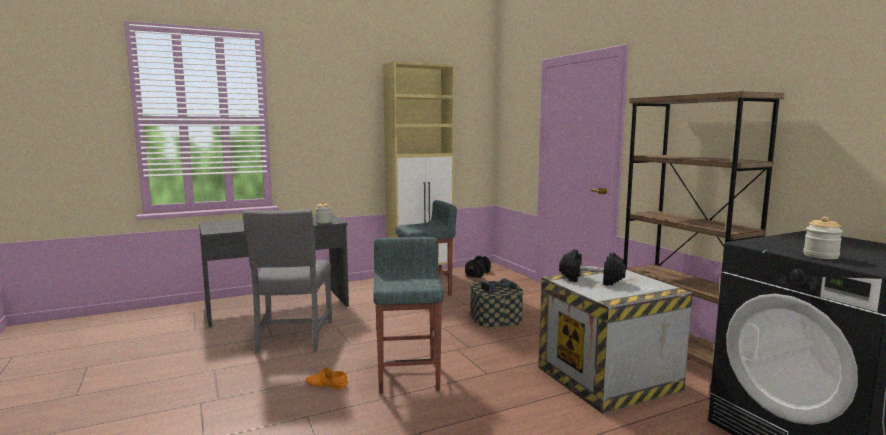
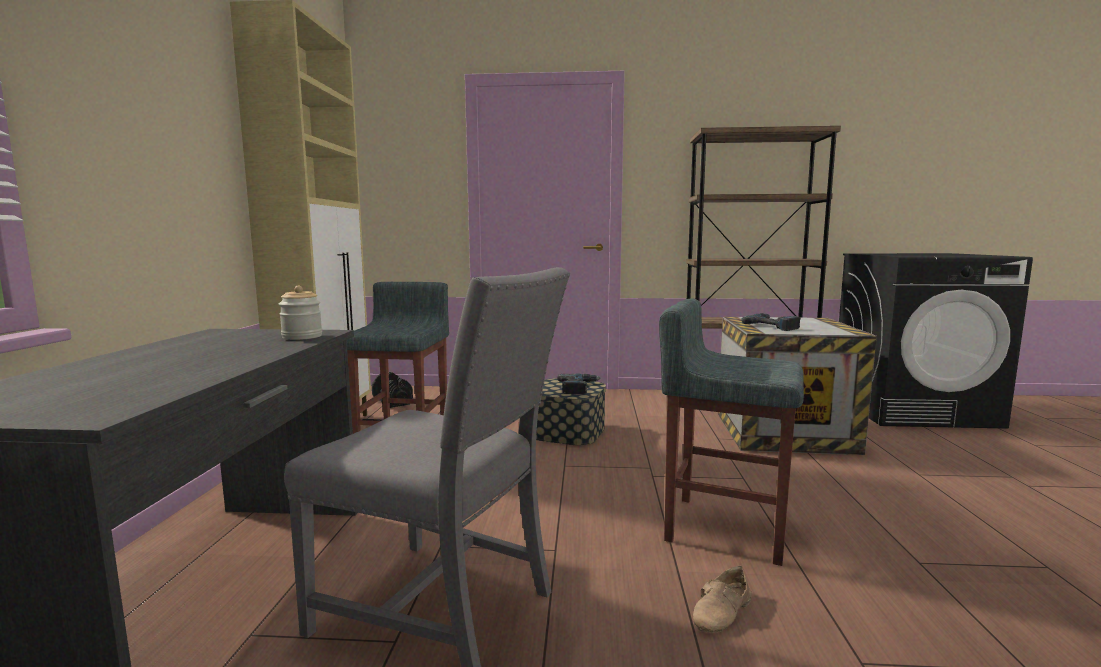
camera: 60 degrees left, 0 degrees up
orange shoe [306,367,349,389] -> beige shoe [693,566,752,633]
black dumbbell [559,249,626,285] -> power drill [741,313,801,331]
jar [803,216,843,259] -> none

